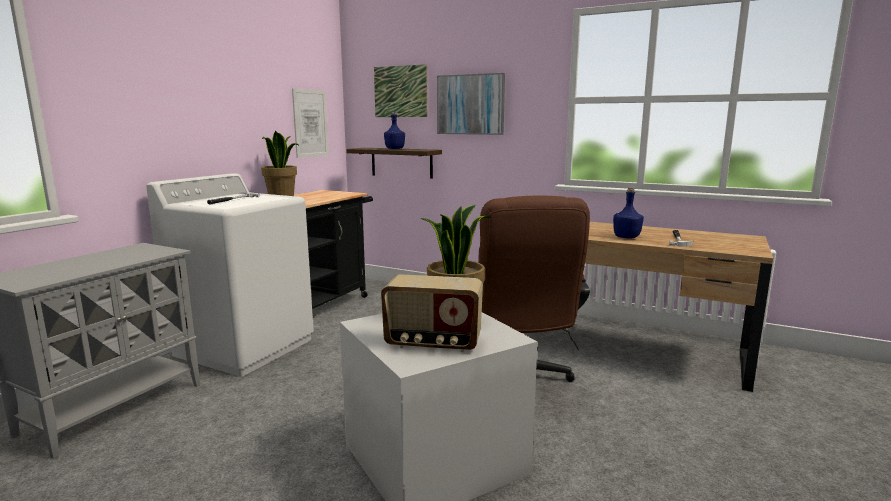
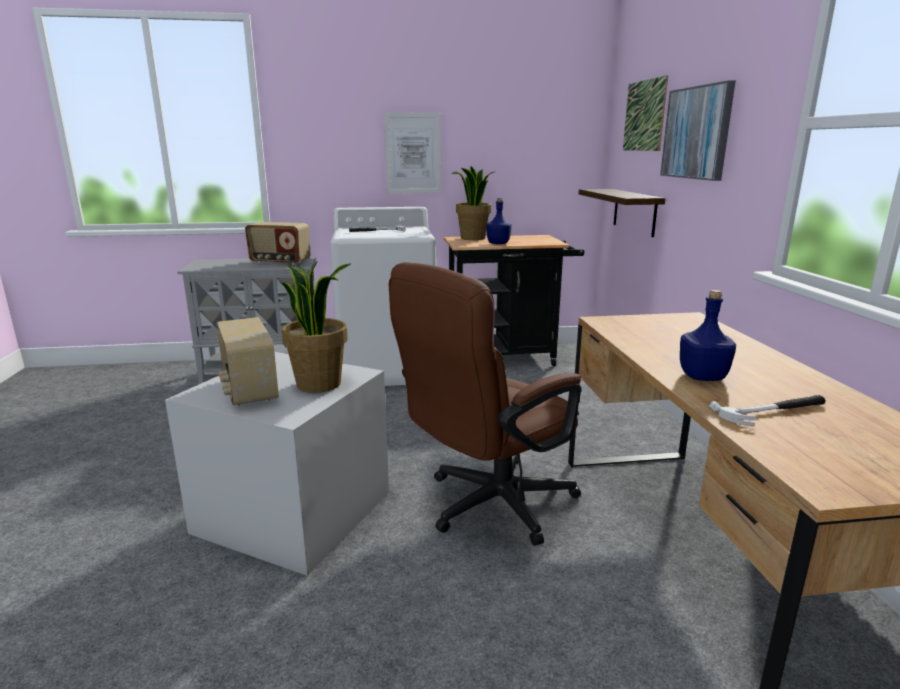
camera: 55 degrees right, 5 degrees up
picture [292,88,329,158] -> picture moved to [384,112,441,194]
blue bottle [384,112,405,149] -> blue bottle moved to [486,198,512,244]
none -> radio [245,222,311,265]

